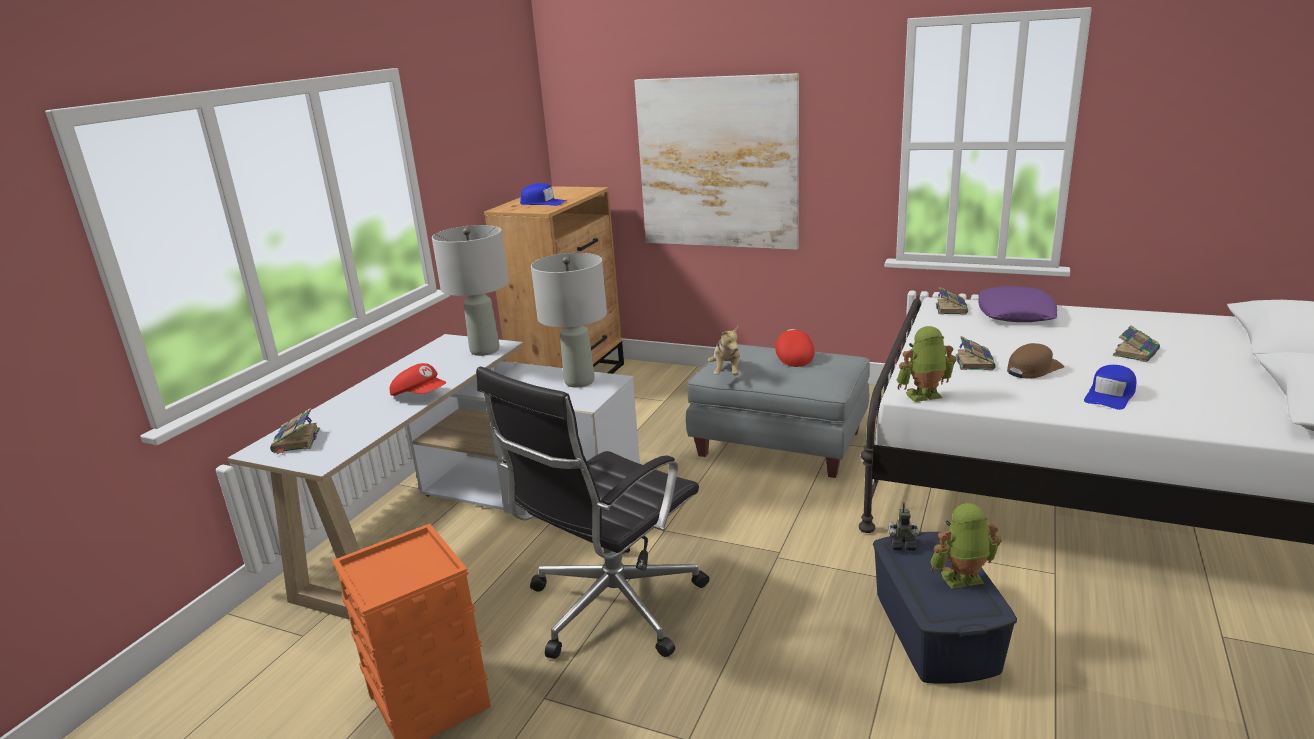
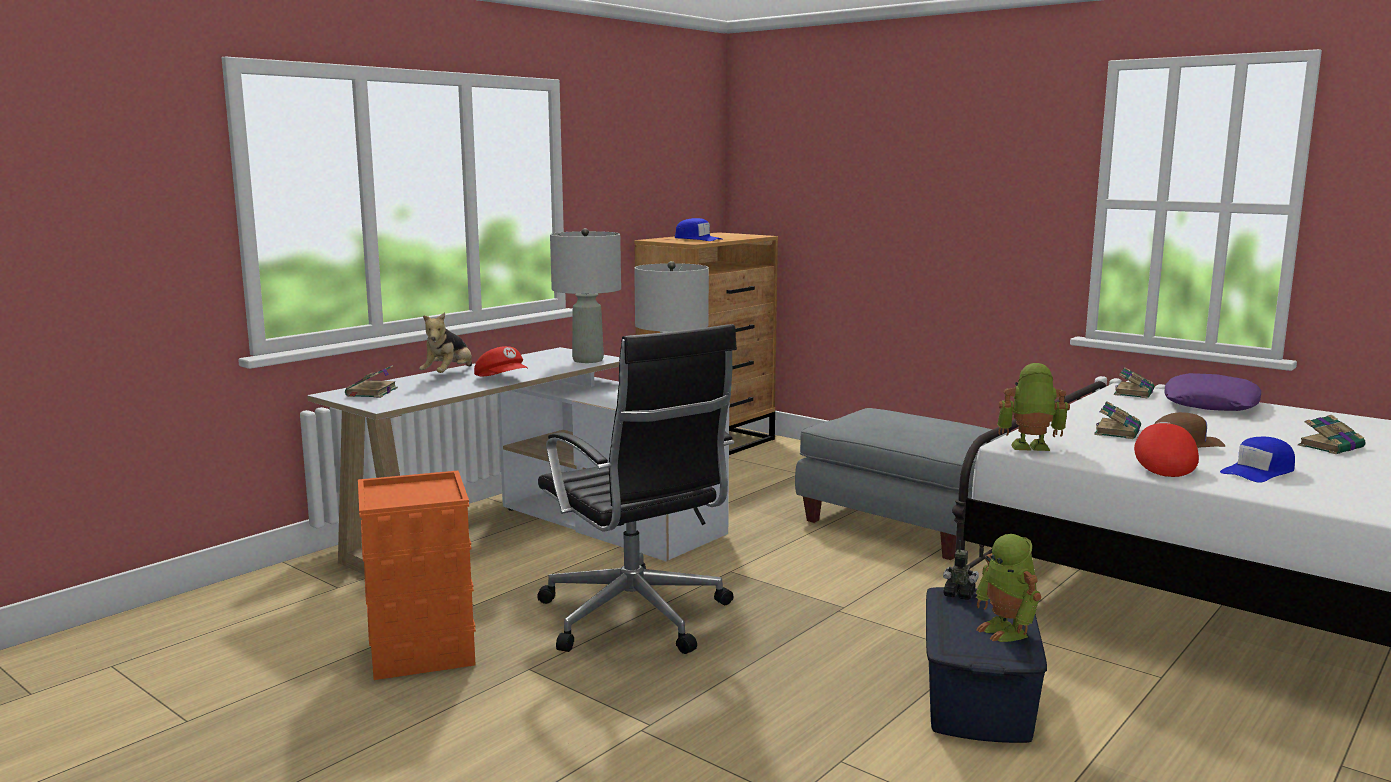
camera: 15 degrees right, 10 degrees down
black office chair [476,367,709,659] -> black office chair turned 90 degrees counterclockwise [537,324,737,654]
picture [634,73,799,250] -> none
plush toy [708,326,740,375] -> plush toy moved to [419,312,472,373]
red cap [775,329,815,367] -> red cap moved to [1134,422,1199,477]
toy robot [930,503,1002,589] -> toy robot turned 120 degrees counterclockwise [976,534,1041,642]

